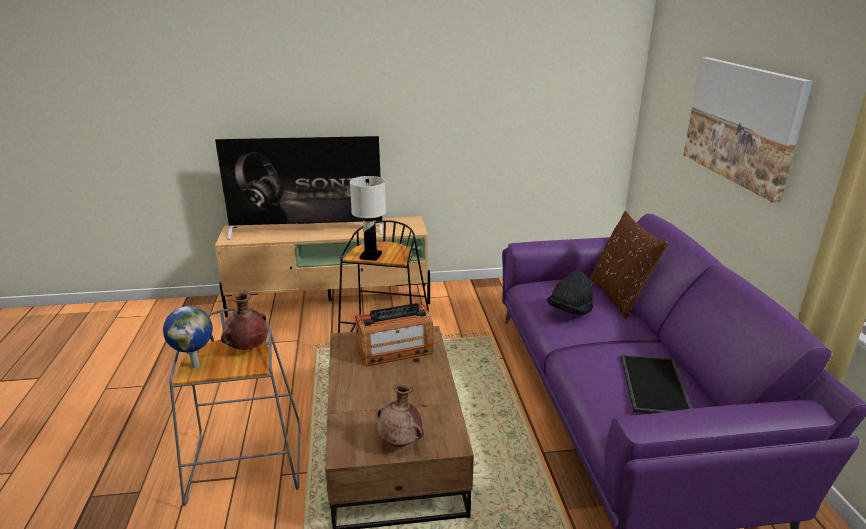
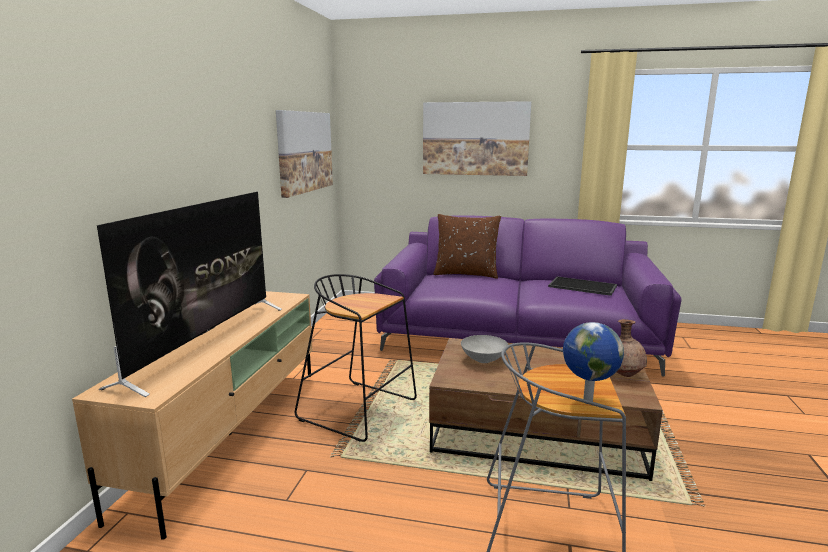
camera: 70 degrees left, 10 degrees down
brown vase [221,291,267,350] -> none
white table lamp [350,176,386,261] -> none
radio [355,303,434,367] -> grey bowl [461,335,508,363]
black hat [547,270,593,315] -> none
none -> picture [276,110,333,198]

